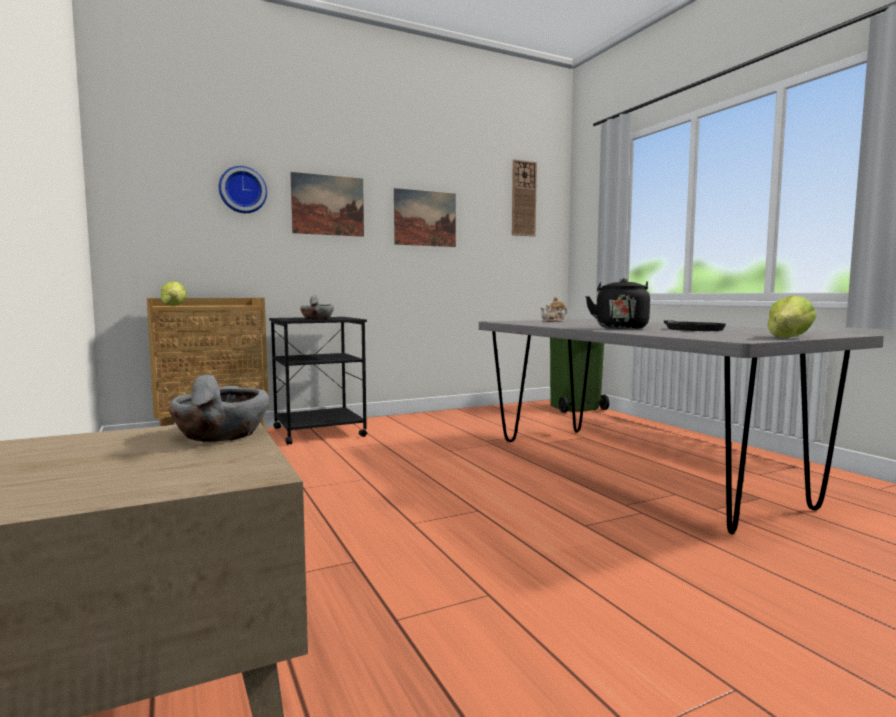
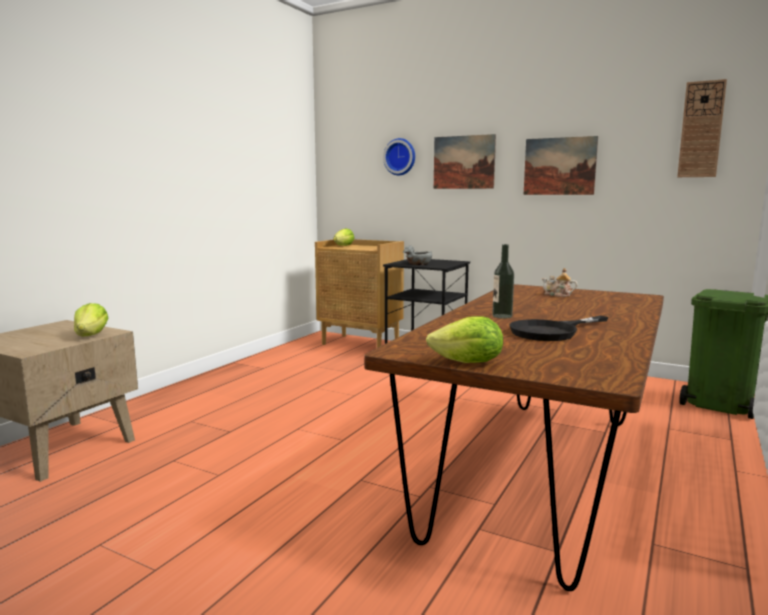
camera: 55 degrees right, 5 degrees up
grey bowl [169,375,269,442] -> lettuce [74,303,108,337]
grey dining table [479,319,884,535] -> brown dining table [364,284,664,591]
black kettle [585,278,650,329] -> bottle [492,244,514,318]

